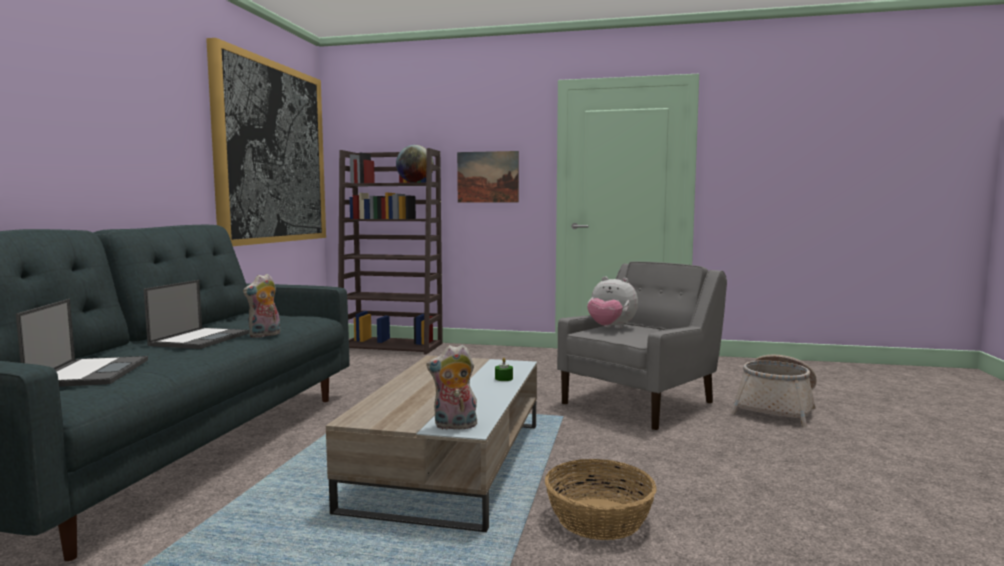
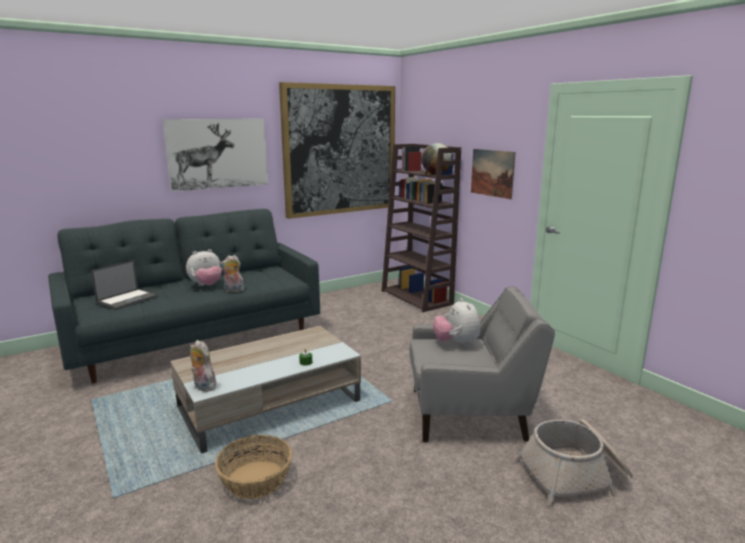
camera: 45 degrees right, 10 degrees up
laptop [144,280,249,349] -> plush toy [186,249,222,286]
none -> picture [163,119,268,192]

